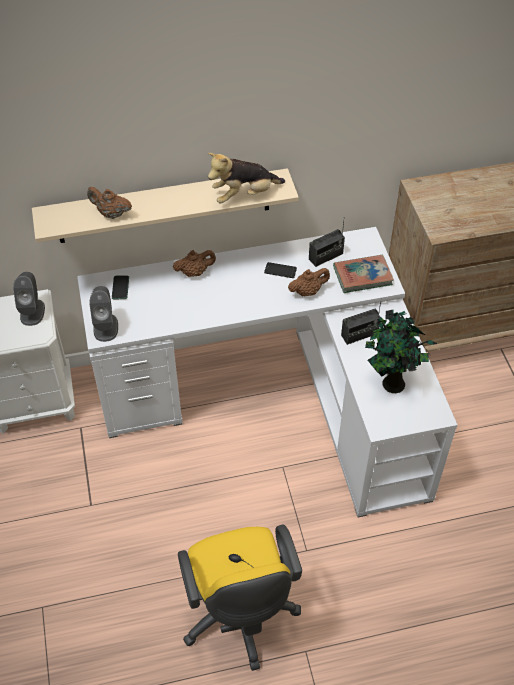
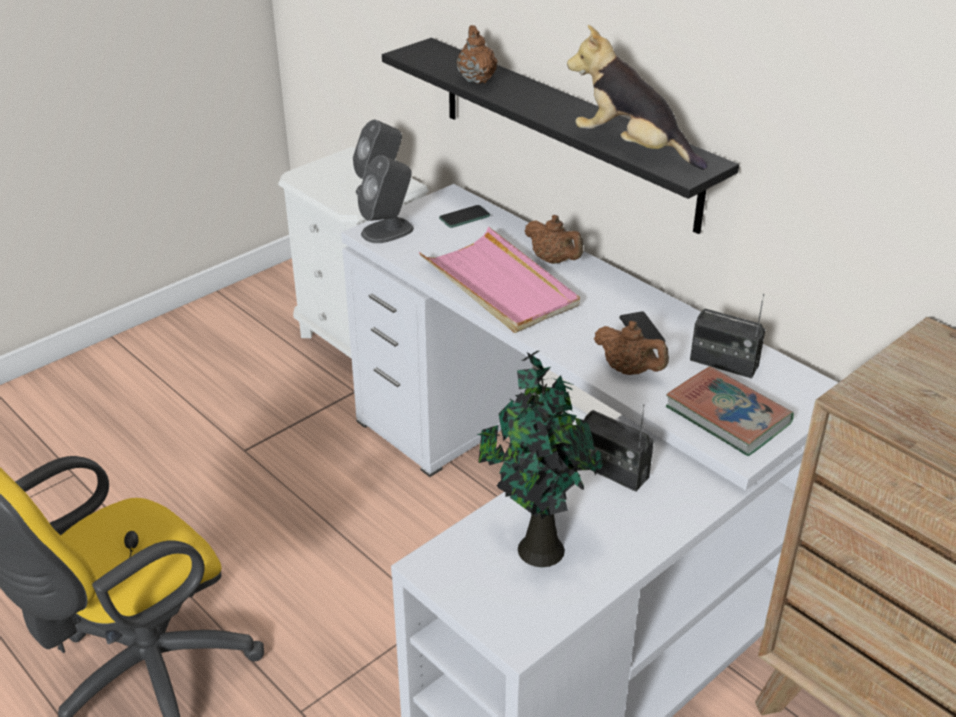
camera: 60 degrees right, 15 degrees down
beige shelf [32,168,299,243] -> black shelf [382,38,739,234]
none -> pink tray [419,227,580,333]

